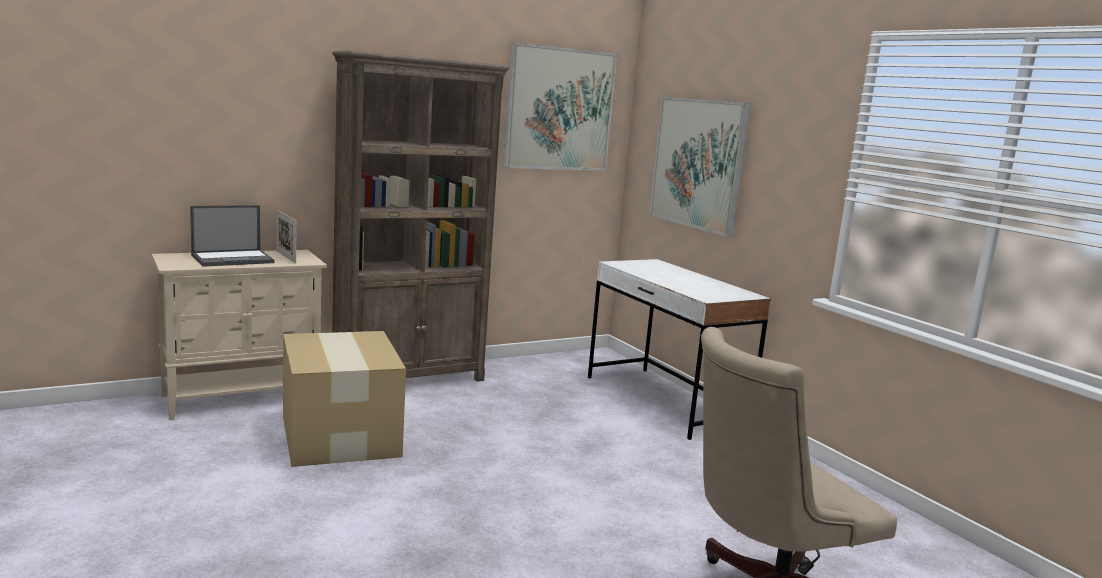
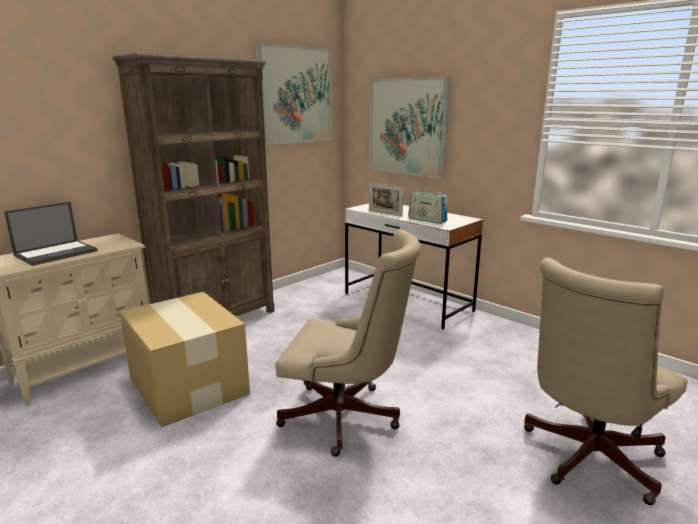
camera: 15 degrees left, 5 degrees up
picture frame [276,210,297,263] -> picture frame moved to [369,183,404,217]
none -> beige office chair [275,230,421,457]
none -> radio [408,186,447,224]

